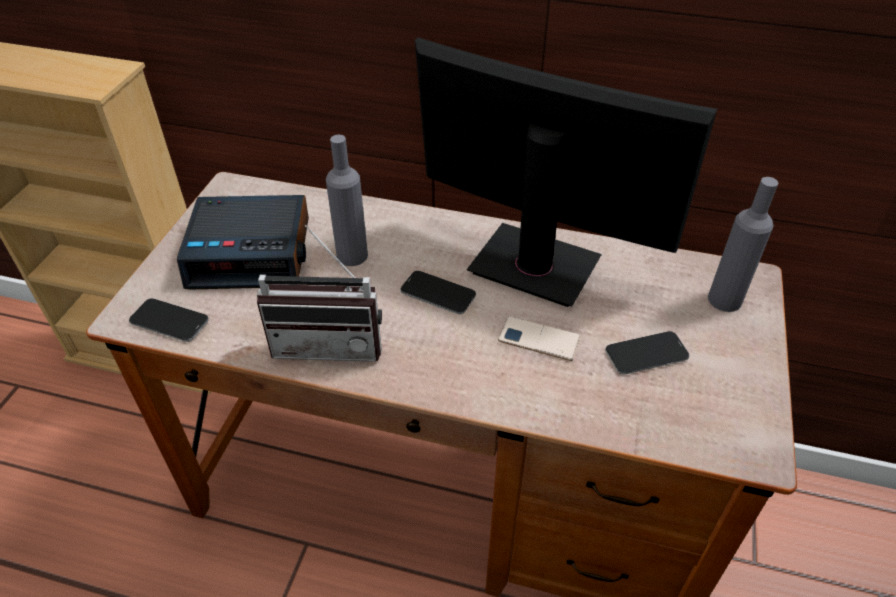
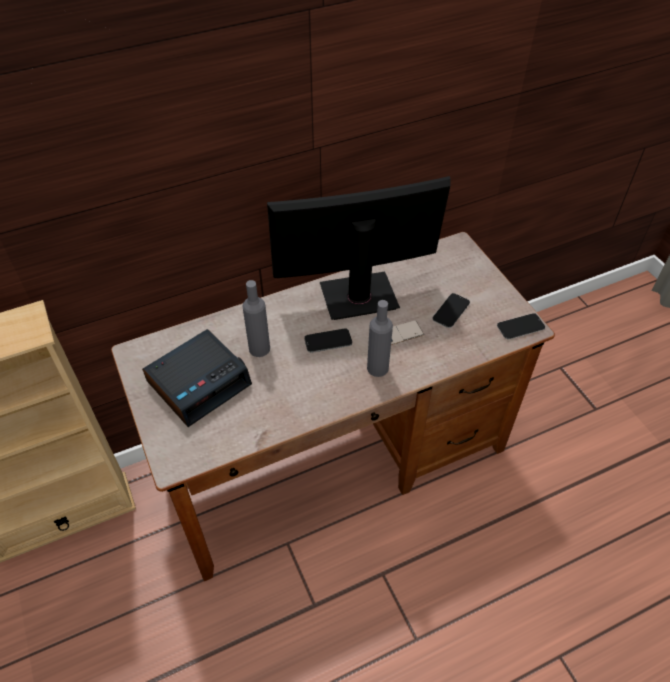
camera: 40 degrees left, 5 degrees up
phone [129,298,209,342] -> phone moved to [497,313,545,339]
radio [257,225,382,362] -> none
grey bottle [708,177,778,312] -> grey bottle moved to [367,300,393,377]

